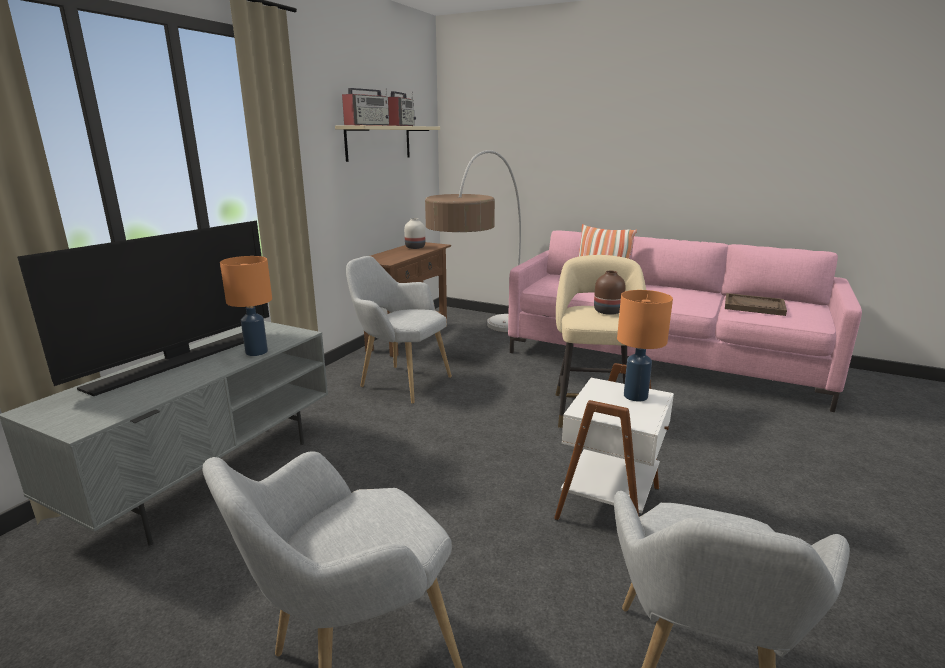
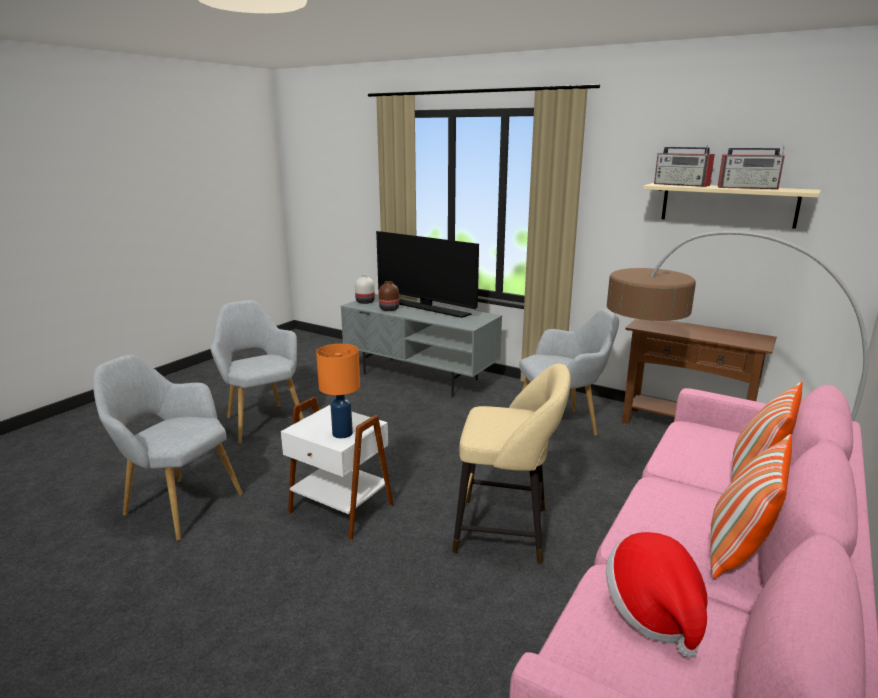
camera: 95 degrees right, 0 degrees up
orange table lamp [220,256,272,356] -> none
grey armchair [346,256,452,404] -> grey armchair turned 45 degrees clockwise [519,309,619,436]
white vase [404,218,425,249] -> white vase moved to [355,275,375,304]
brown vase [594,271,625,315] -> brown vase moved to [379,281,399,311]
brown tray [725,293,787,316] -> hat [606,532,708,658]
none -> pillow [710,434,792,578]

